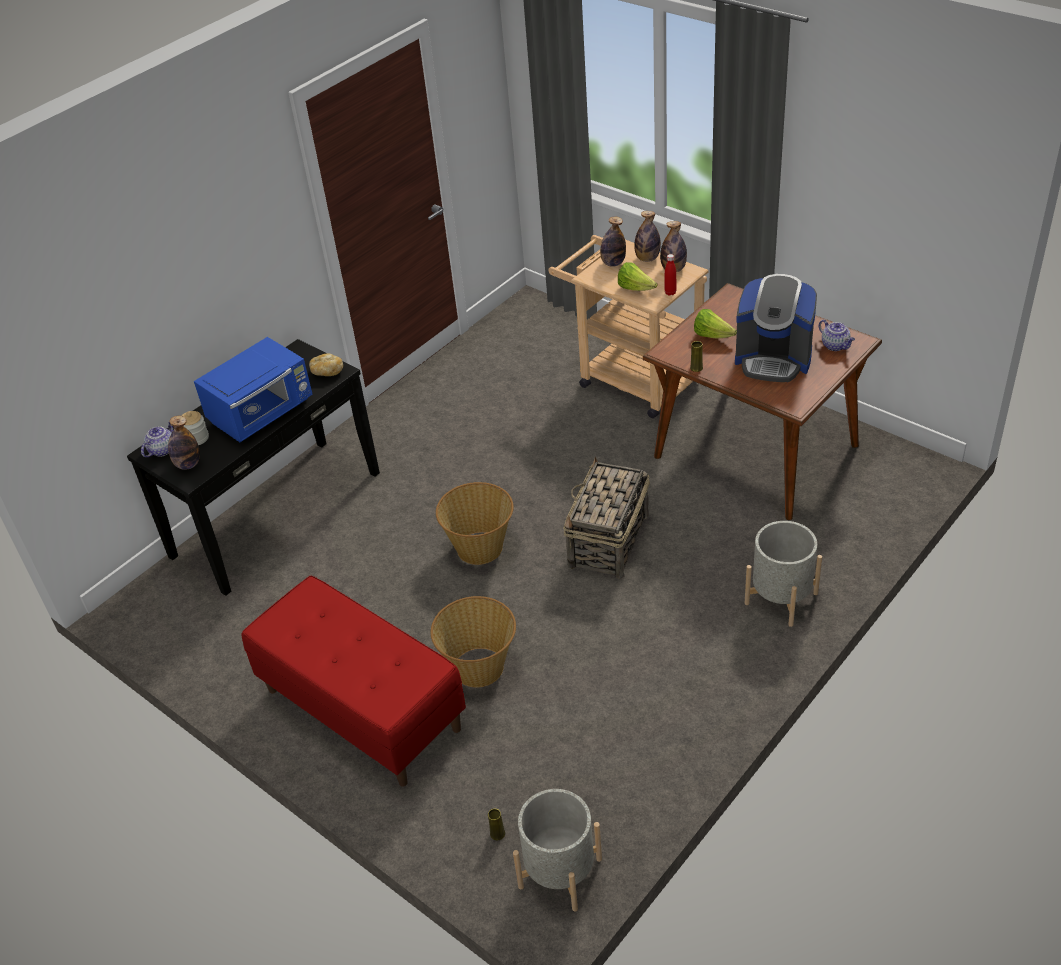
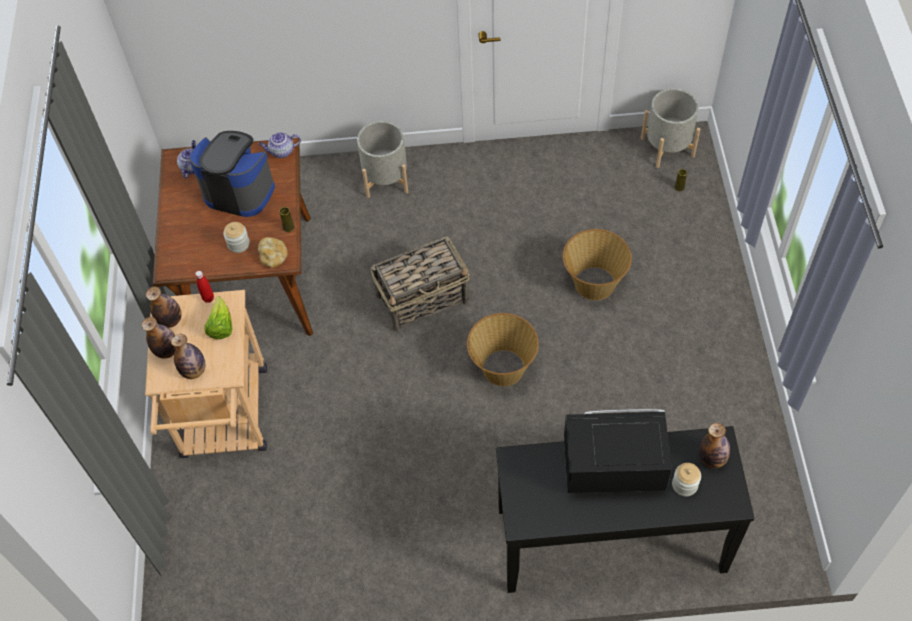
camera: 135 degrees left, 15 degrees up
teapot [141,422,173,457] -> teapot moved to [259,132,301,158]
blue microwave [194,337,312,442] -> black microwave [564,409,672,493]
red bench [242,576,466,786] -> none
bread [309,353,343,376] -> bread moved to [258,237,288,268]
lettuce [694,309,737,338] -> jar [223,222,250,253]
coffee machine [735,274,817,382] -> coffee machine turned 45 degrees counterclockwise [189,131,275,217]

